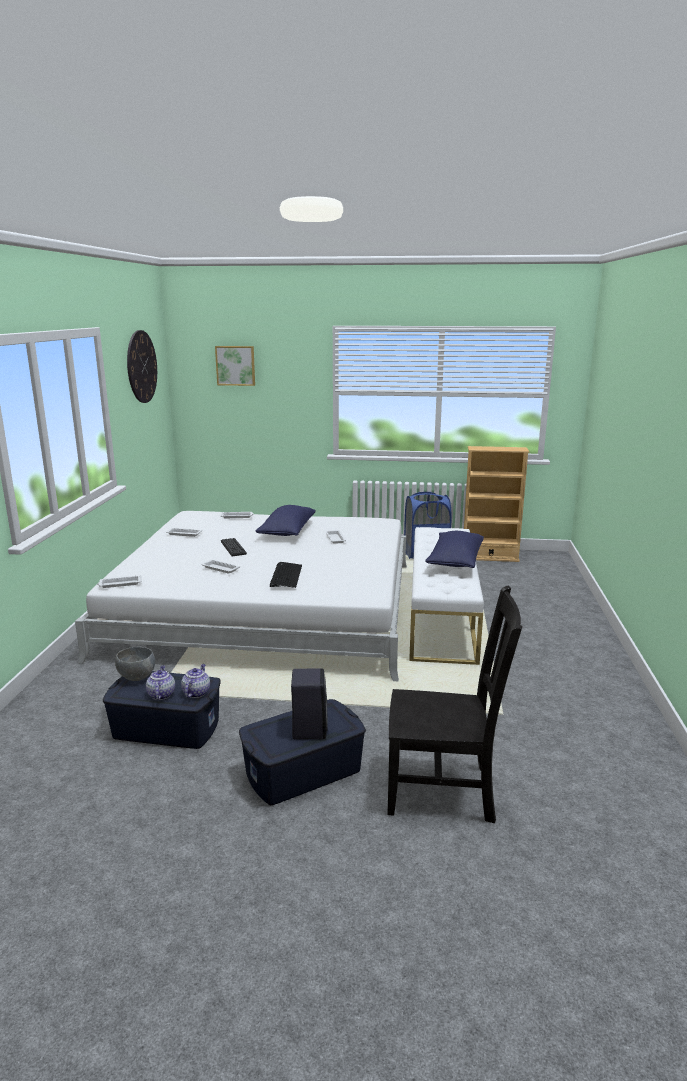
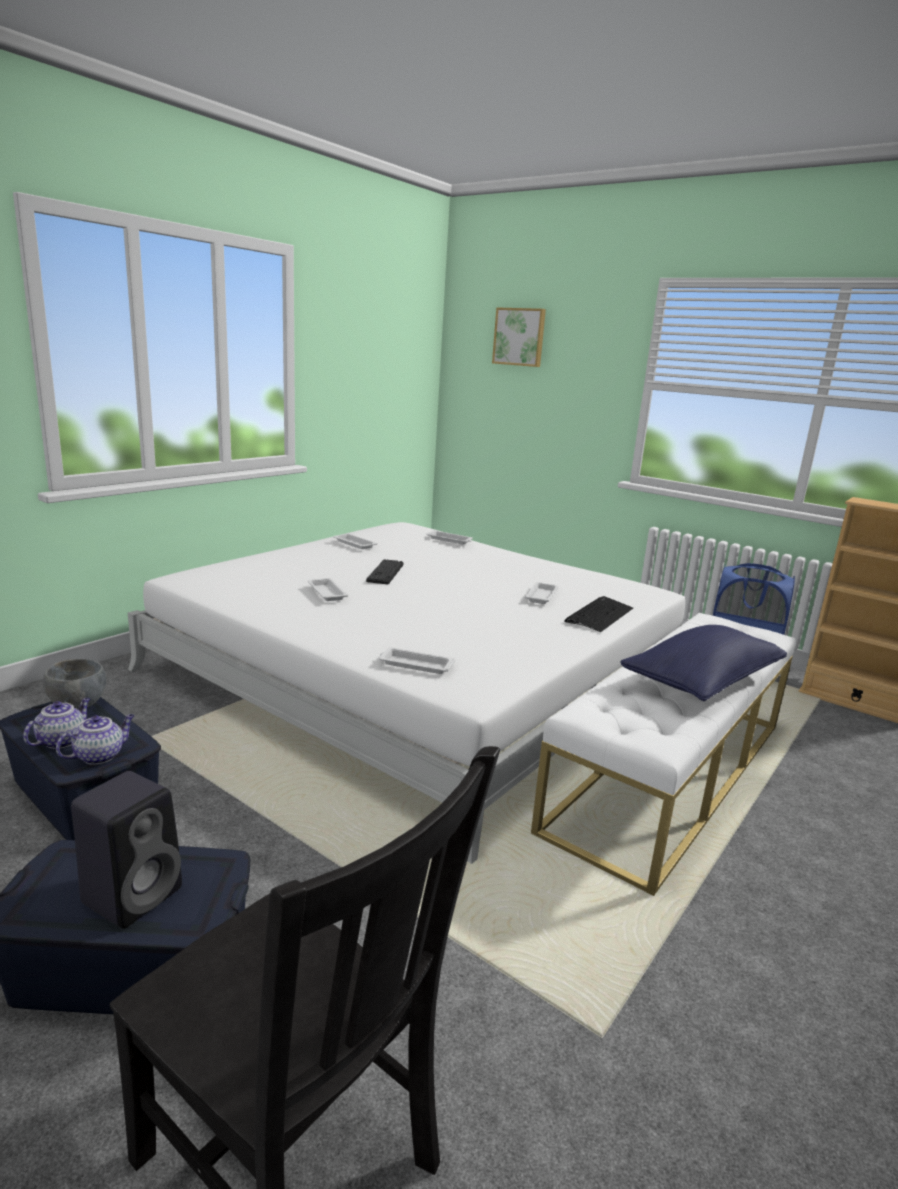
camera: 30 degrees right, 0 degrees up
white tray [97,575,142,588] -> white tray moved to [379,647,456,674]
wall clock [127,330,157,403] -> none
blue pillow [255,505,316,536] -> none
keyboard [270,562,302,588] -> keyboard moved to [564,596,633,632]

